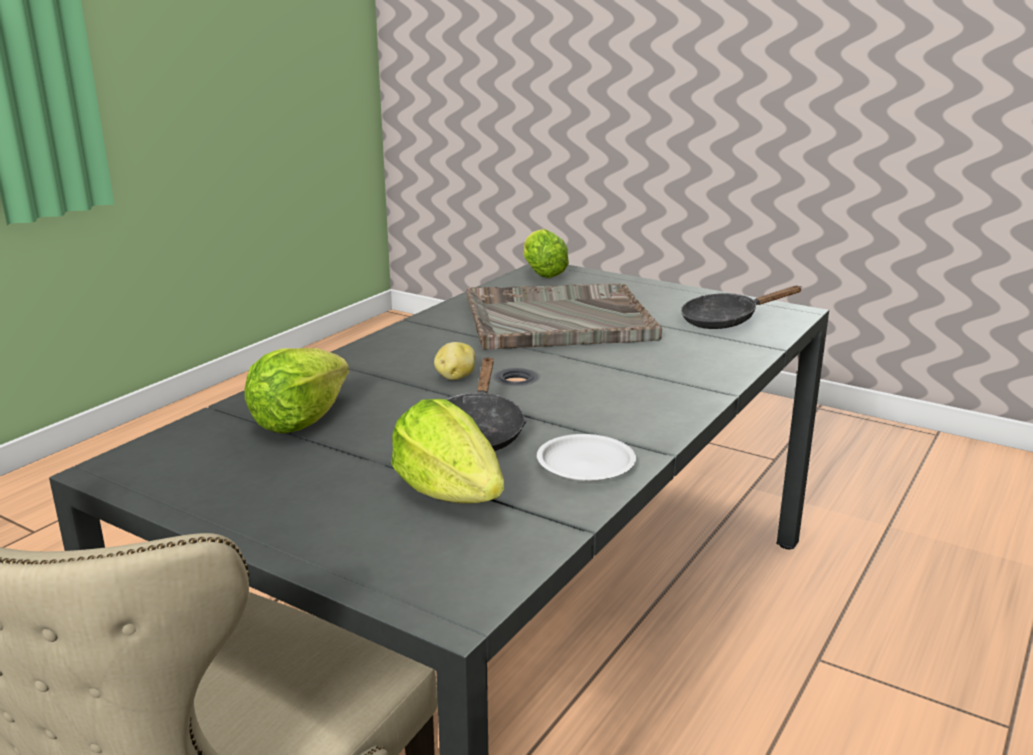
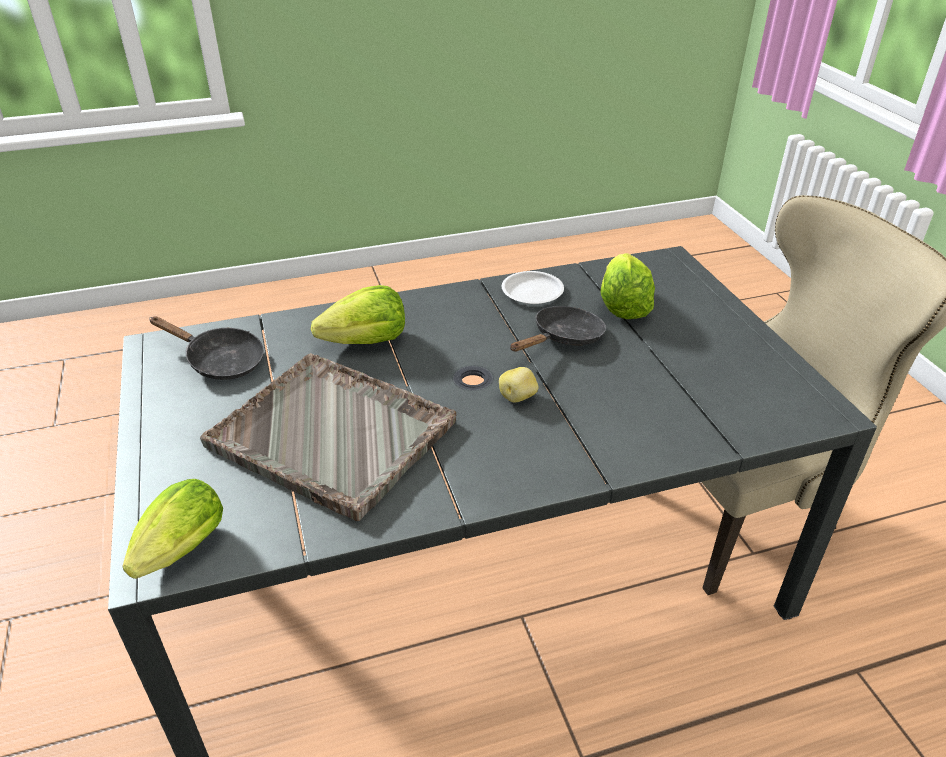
camera: 140 degrees left, 15 degrees up
lettuce [244,348,349,433] -> lettuce moved to [311,285,405,344]

